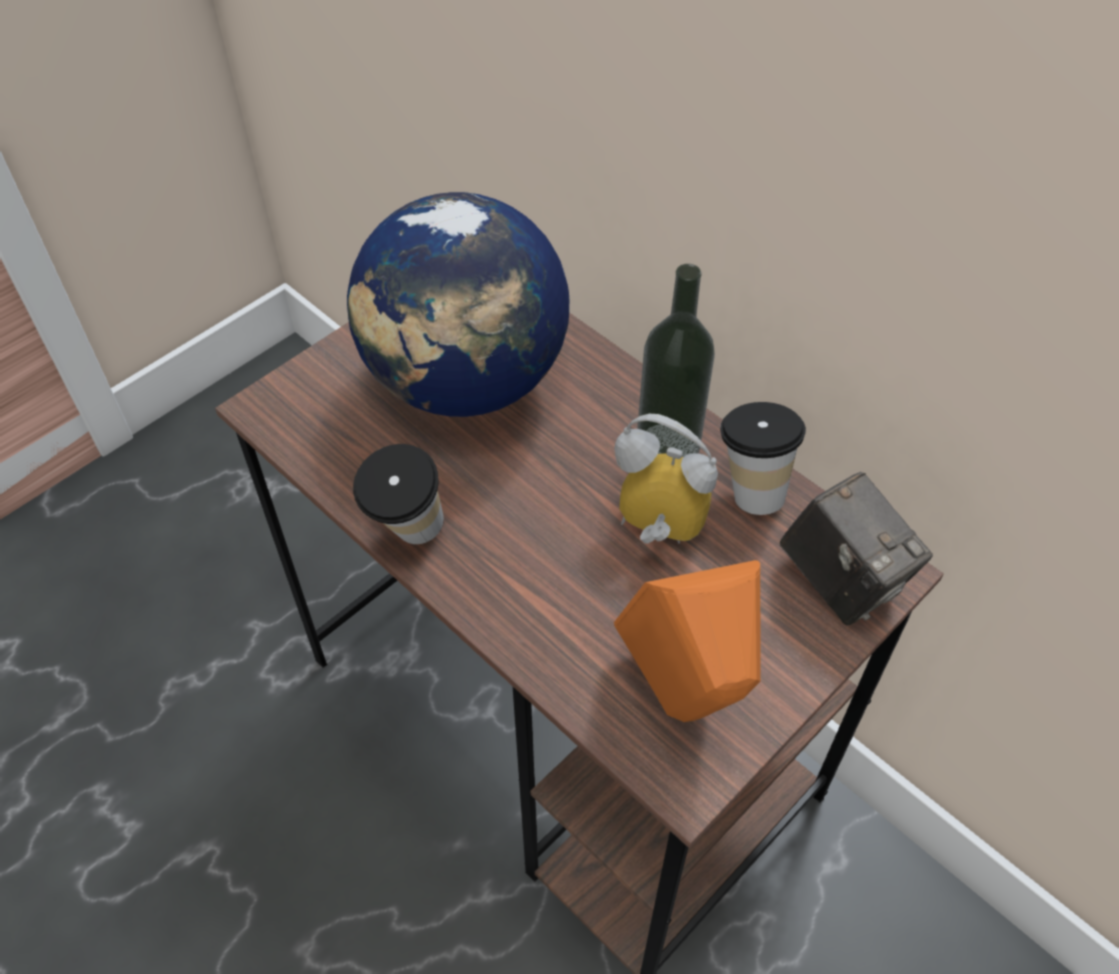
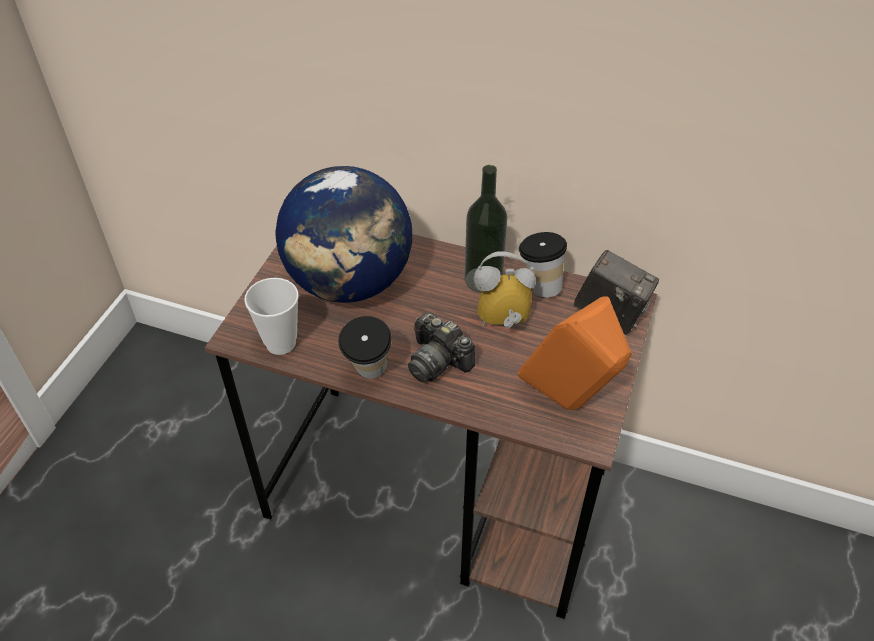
camera: 25 degrees left, 5 degrees down
none -> cup [244,278,299,355]
none -> camera [408,312,475,383]

